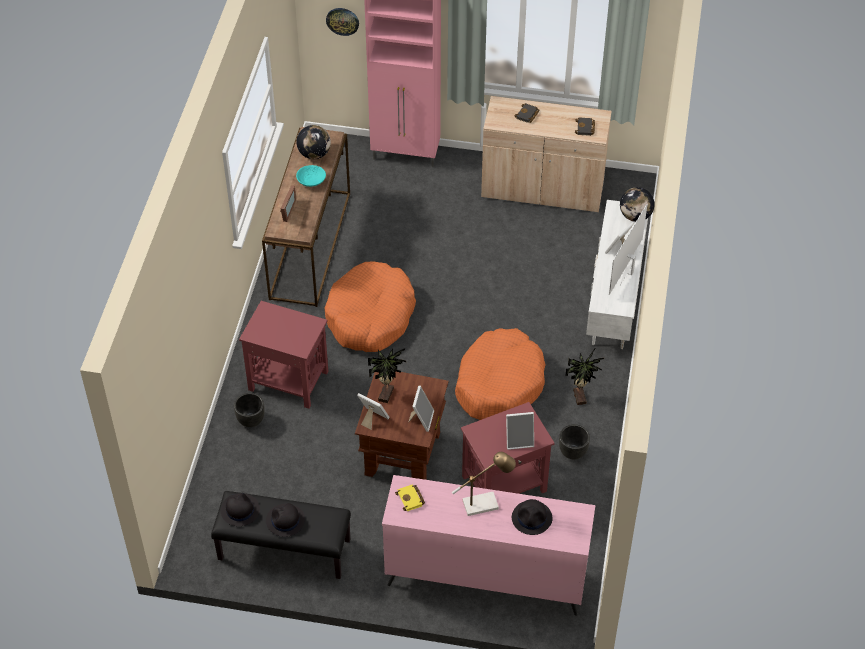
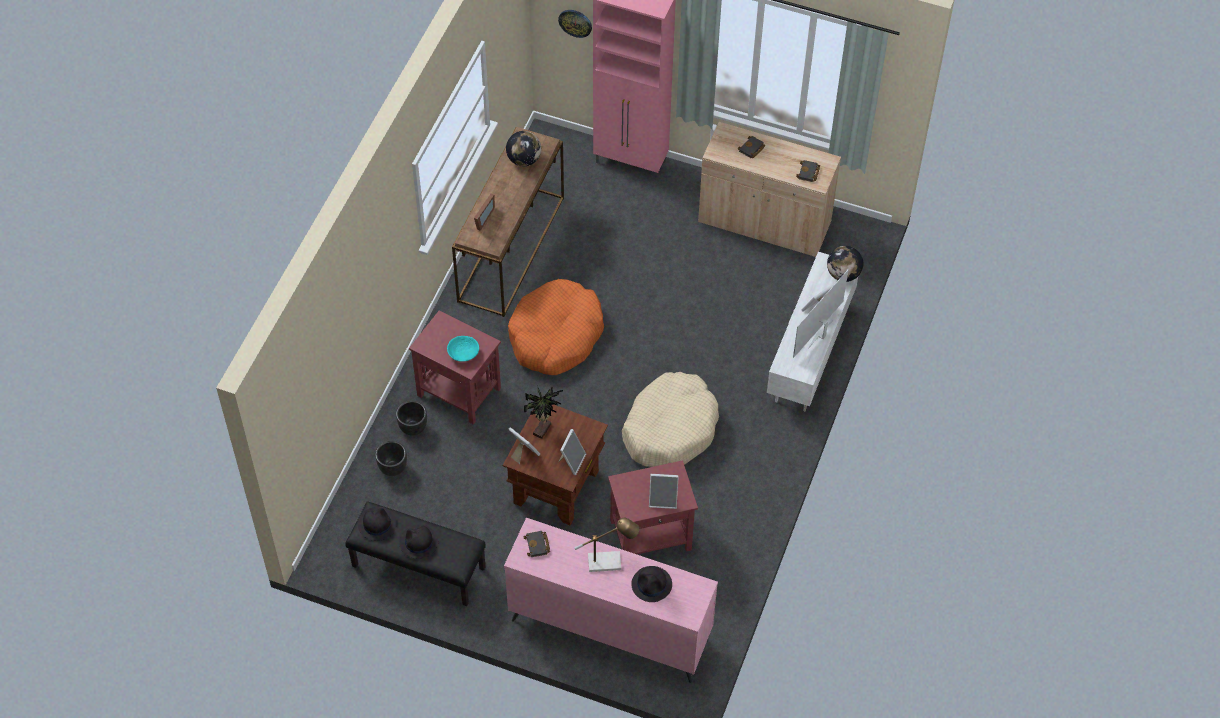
camera: 10 degrees right, 5 degrees up
turquoise bowl [296,165,326,187] -> turquoise bowl moved to [447,336,479,362]
yellow book [395,484,425,511] -> black book [523,531,550,557]
orange dog bed [455,328,546,420] -> beige dog bed [622,372,719,467]
black planter [559,424,590,459] -> black planter moved to [375,441,407,476]
potted plant [566,349,604,405] -> none

